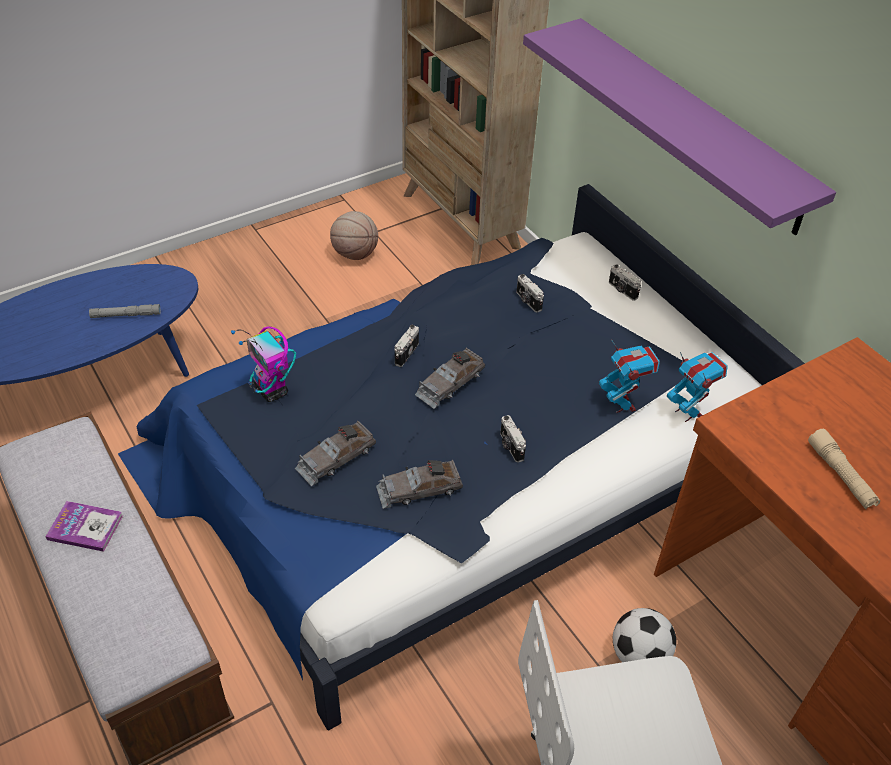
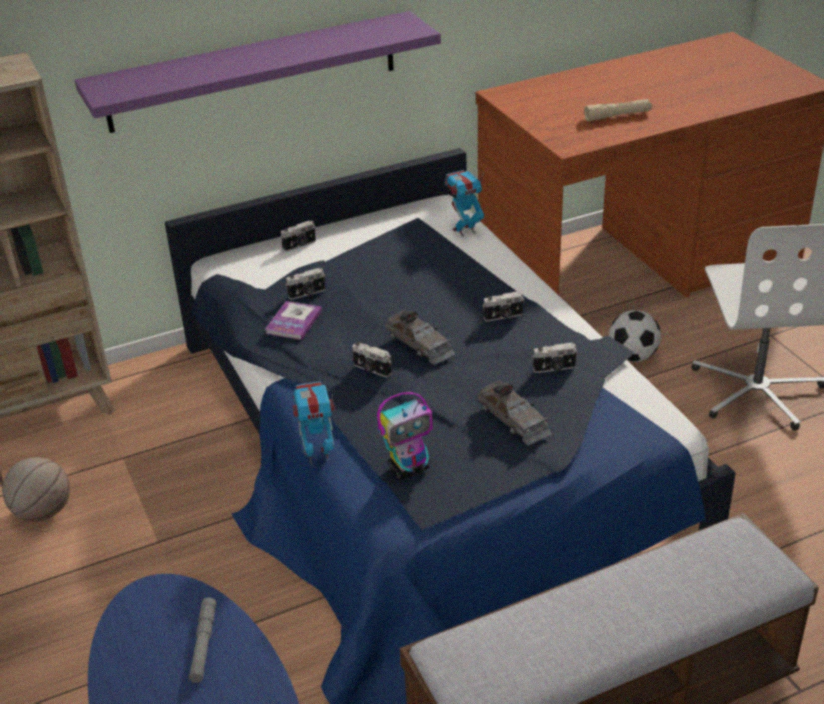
camera: 80 degrees left, 10 degrees down
book [45,501,123,552] -> book moved to [265,301,322,340]
grey toy car [376,460,463,509] -> camera [532,343,578,373]
toy robot [599,341,660,413] -> toy robot moved to [292,381,334,465]

